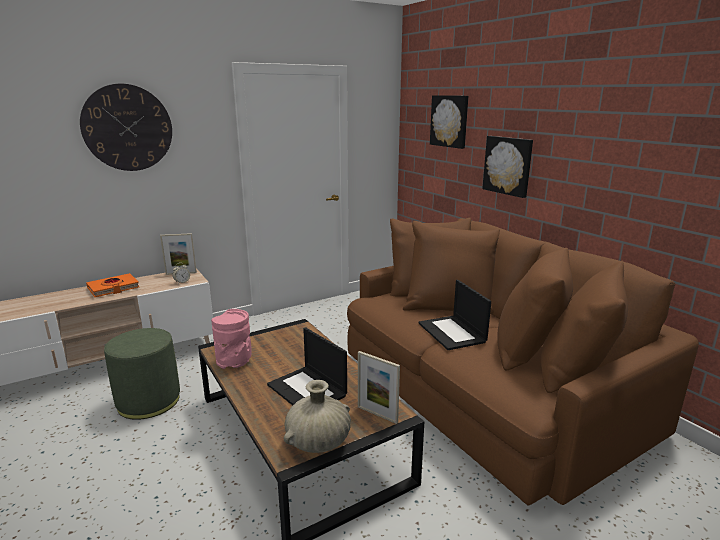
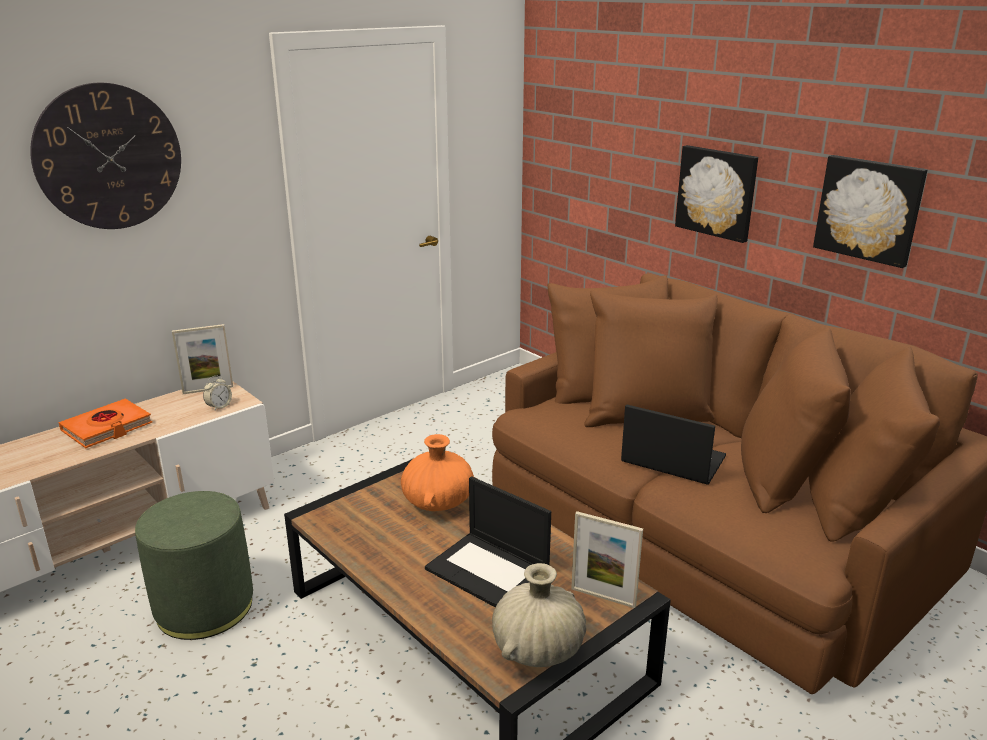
camera: 10 degrees left, 5 degrees up
pink vase [211,309,252,369] -> none
laptop [418,280,491,350] -> laptop turned 150 degrees clockwise [621,405,726,485]
picture [430,95,468,149] -> picture moved to [813,155,927,268]
none -> orange vase [401,434,474,511]

